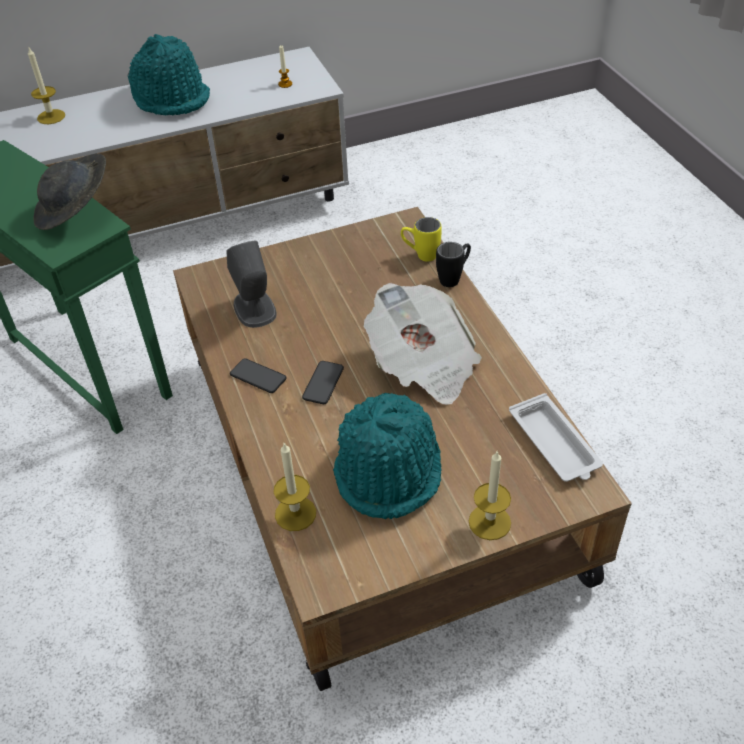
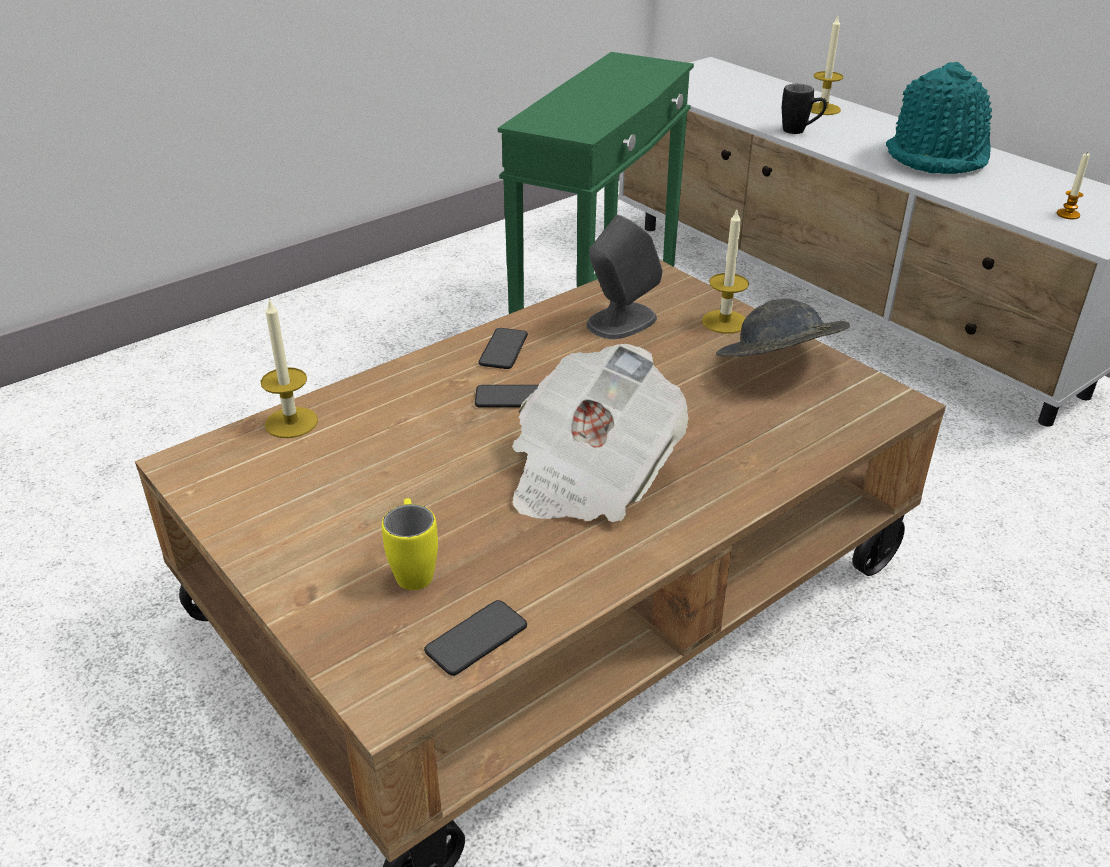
camera: 70 degrees right, 10 degrees down
grey hat [34,153,106,230] -> grey hat moved to [716,299,850,357]
turquoise hat [333,393,442,519] -> none
yellow mug [401,217,442,262] -> yellow mug moved to [382,498,438,590]
black mug [436,242,471,287] -> black mug moved to [782,84,827,134]
candle [469,450,511,540] -> candle moved to [702,210,749,334]
white tray [509,393,603,482] -> phone [424,600,527,676]

